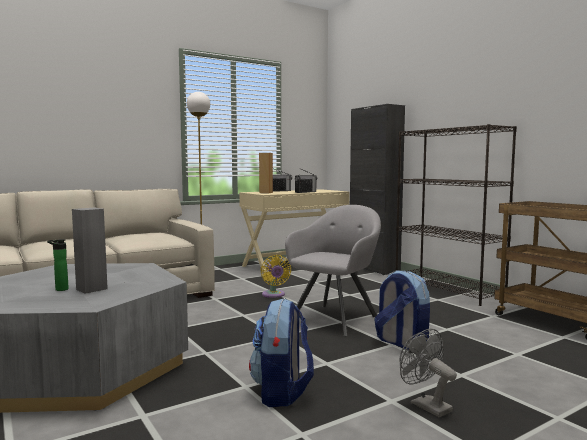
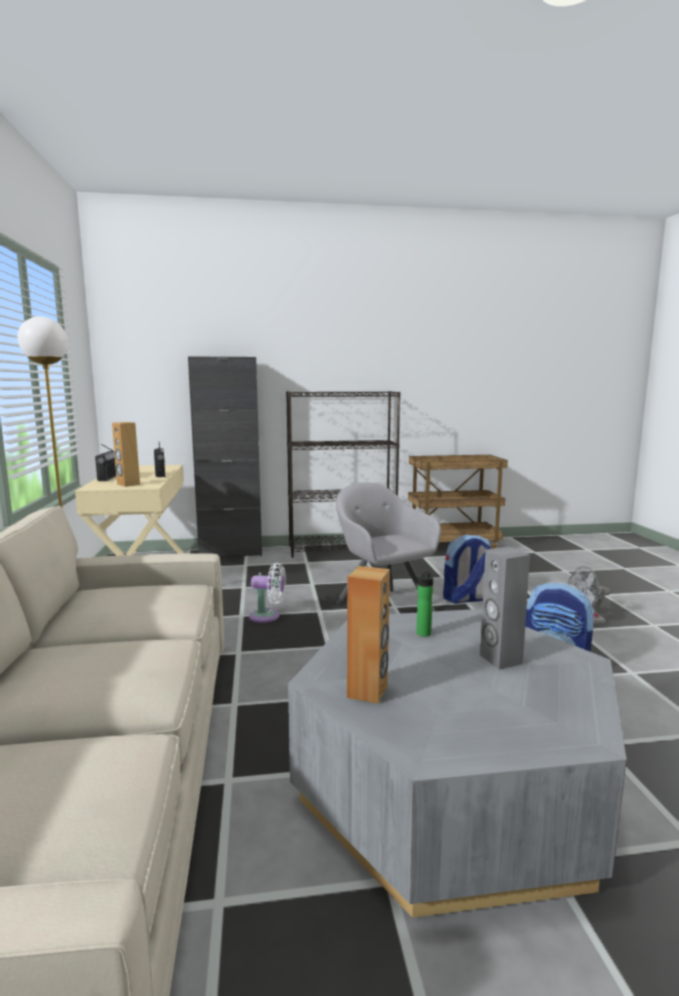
camera: 65 degrees left, 5 degrees up
bottle [47,239,69,291] -> bottle moved to [416,571,433,637]
yellow fan [261,255,291,298] -> white fan [249,563,286,623]
none -> brown speaker [347,566,390,704]

